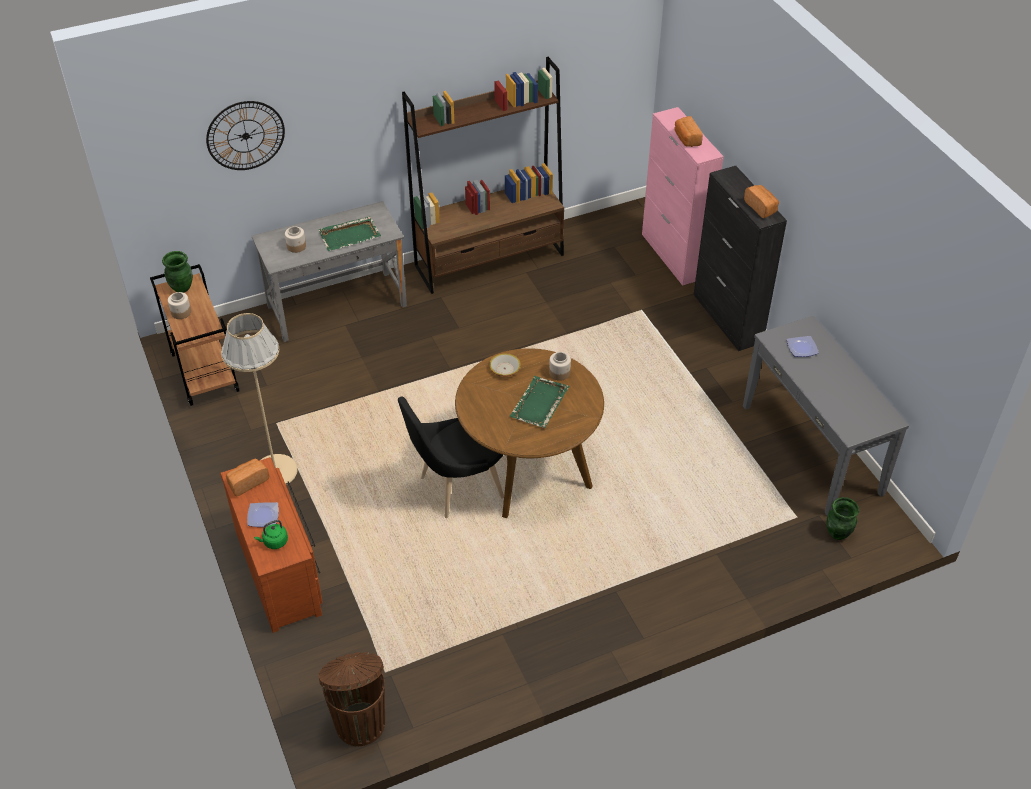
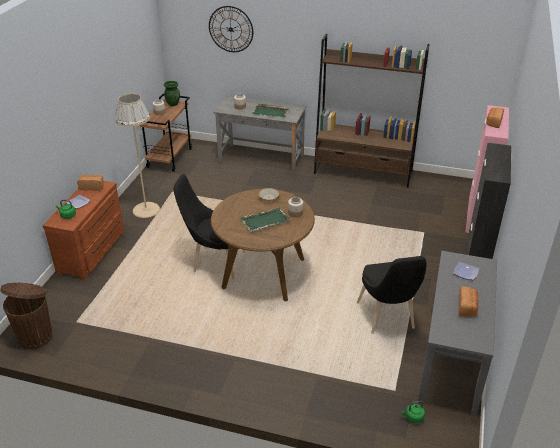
camera: 40 degrees right, 10 degrees down
bread [744,185,779,218] -> bread moved to [459,286,478,317]
green vase [827,497,859,540] -> green kettle [401,401,425,424]
none -> black chair [357,256,427,334]

